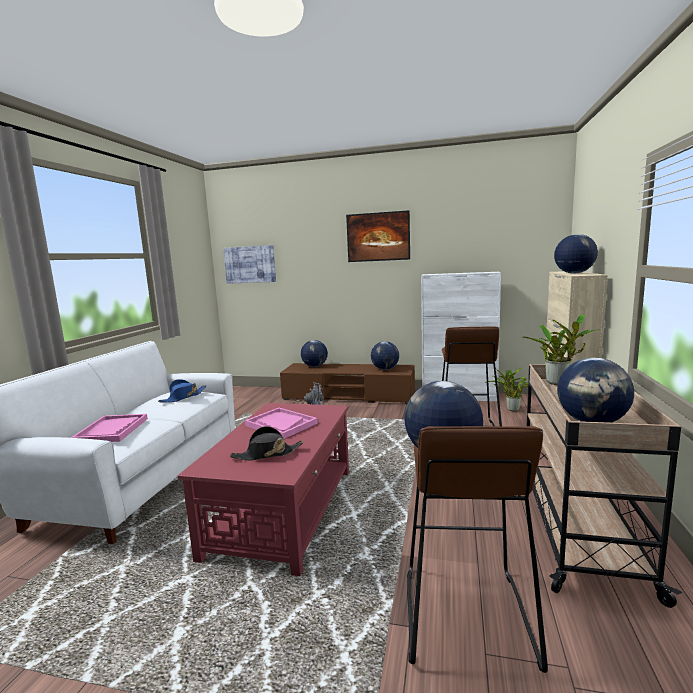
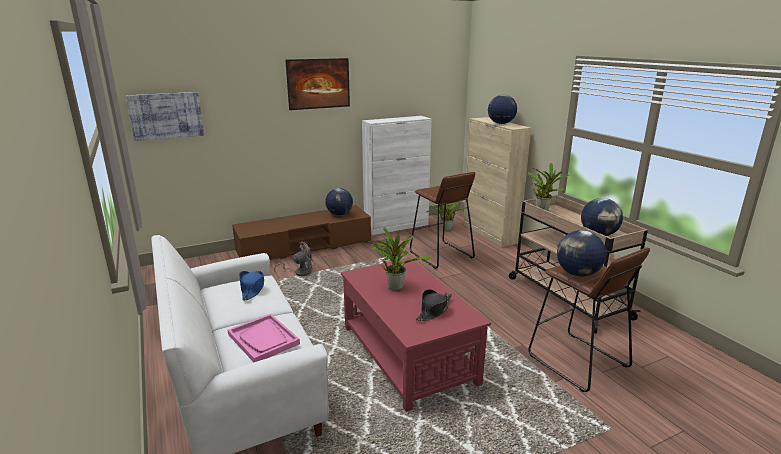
camera: 40 degrees left, 10 degrees up
pink tray [245,408,318,439] -> potted plant [372,227,431,291]
globe [301,340,328,367] -> none

